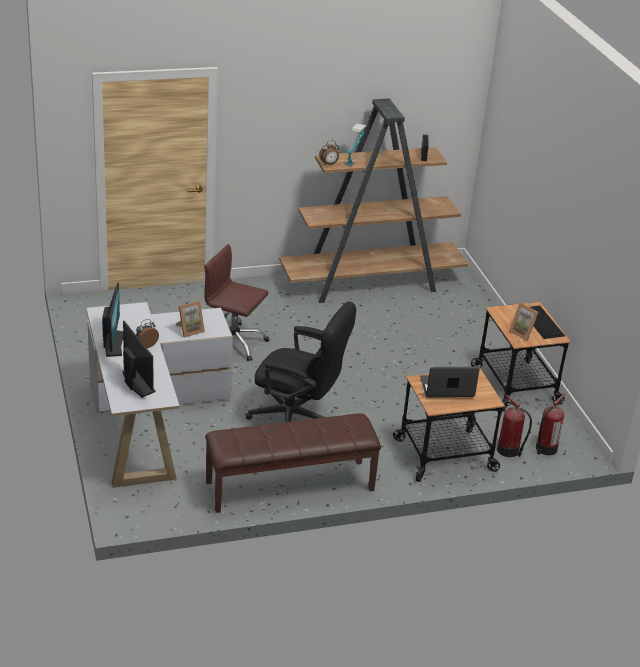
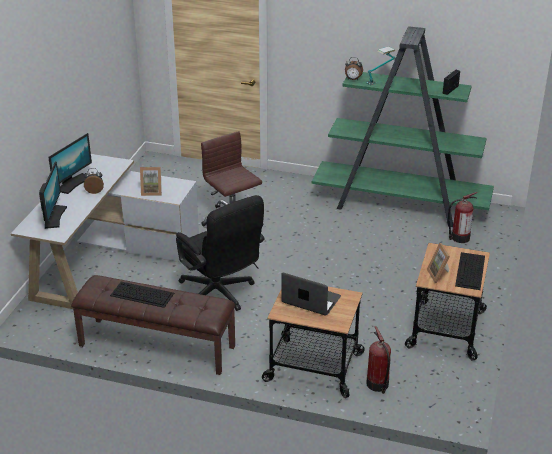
camera: 35 degrees right, 0 degrees up
brown bookcase [279,98,468,303] -> green bookcase [311,26,494,227]
fire extinguisher [536,394,566,455] -> fire extinguisher moved to [448,192,477,243]
none -> keyboard [110,282,174,308]

